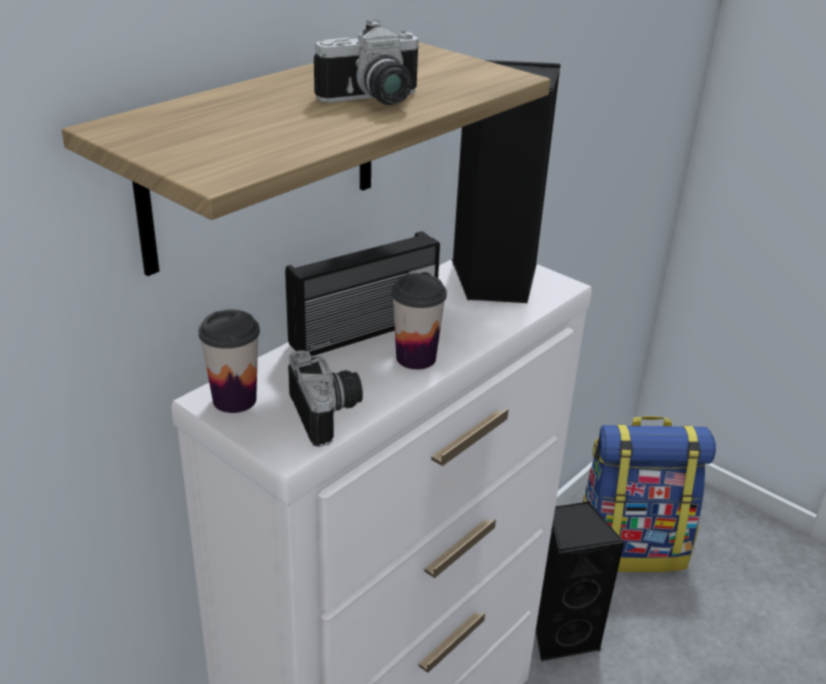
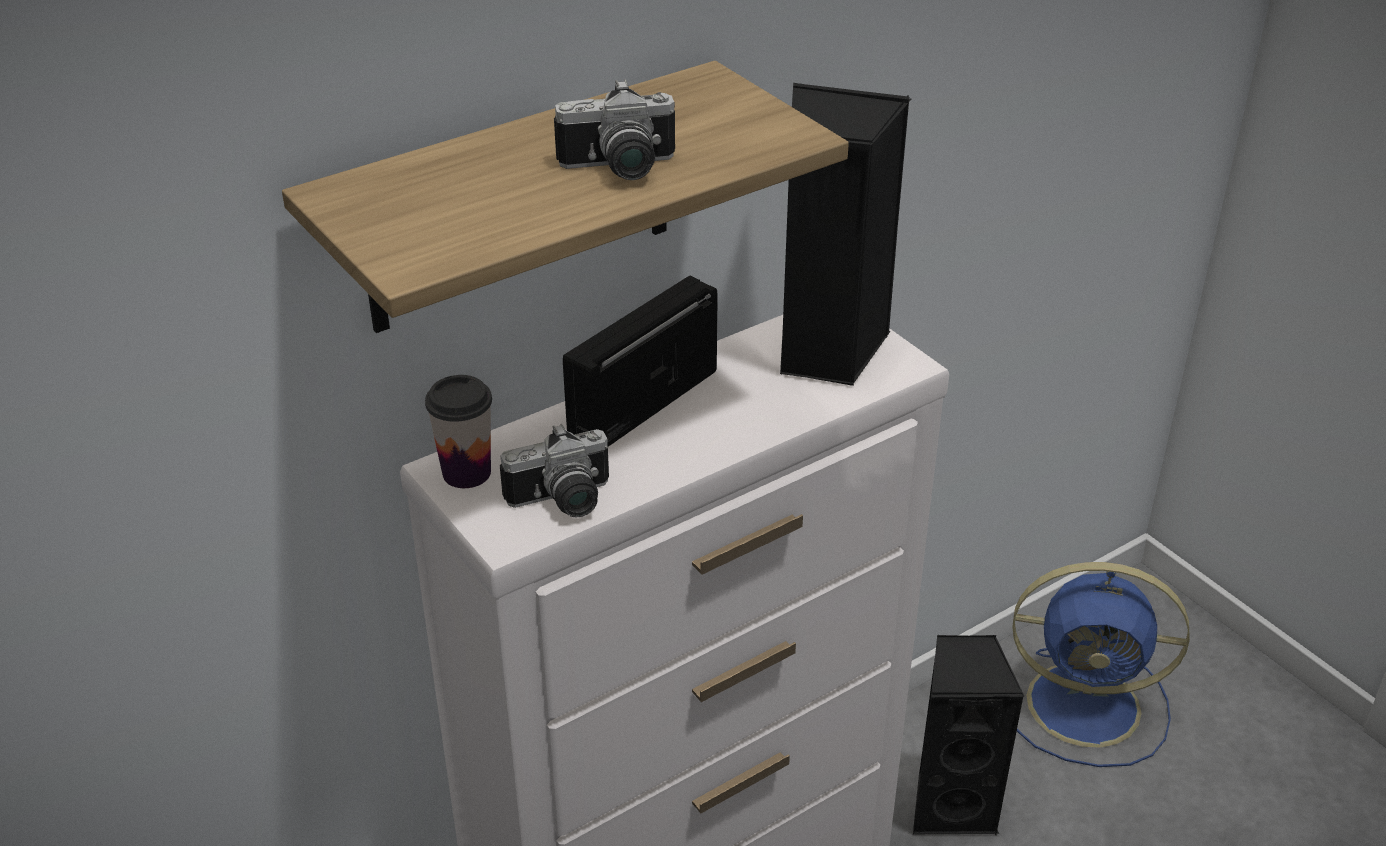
camera: 15 degrees right, 5 degrees up
radio [285,231,440,357] -> radio turned 150 degrees clockwise [563,275,718,447]
camera [288,350,363,447] -> camera turned 75 degrees clockwise [500,424,609,517]
cup [391,273,447,370] -> none
backpack [583,416,716,572] -> blue fan [1012,562,1190,767]

